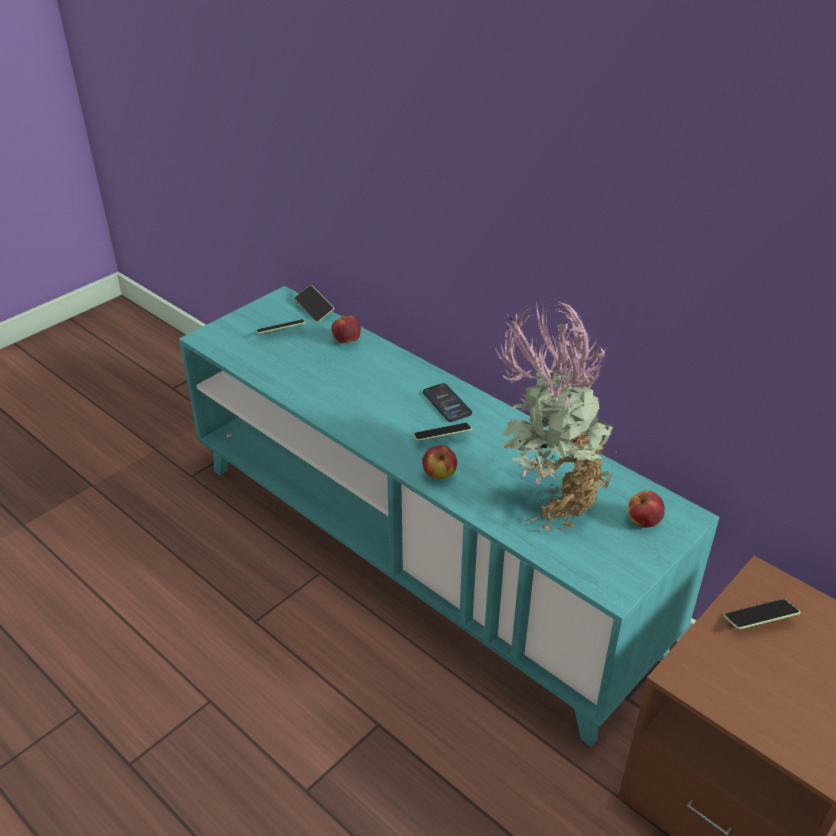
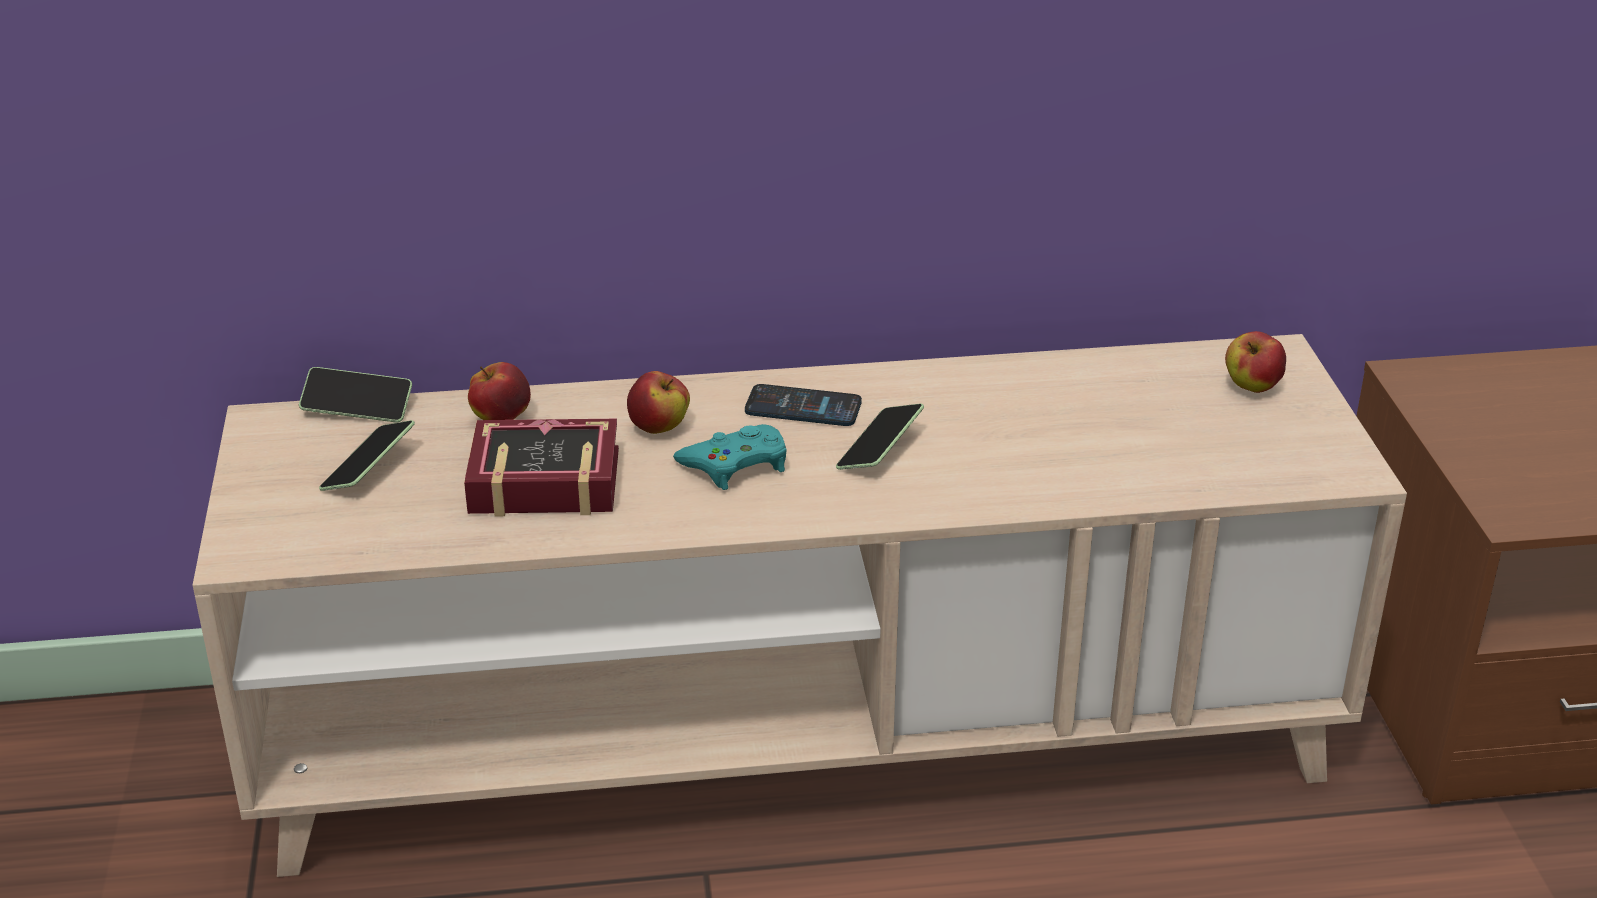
camera: 50 degrees left, 5 degrees down
turquoise tv stand [179,286,719,746] -> beige tv stand [193,334,1407,877]
apple [422,445,457,480] -> apple moved to [627,371,690,434]
potted plant [496,301,617,531] -> none
phone [724,599,800,629] -> none
none -> book [464,419,619,516]
none -> turquoise game controller [673,424,787,490]

